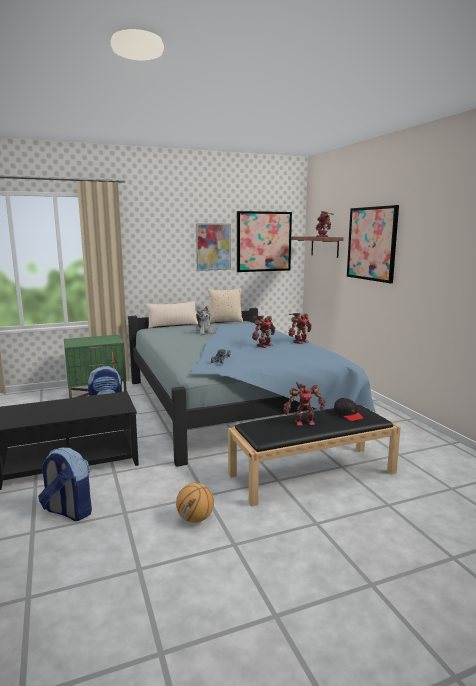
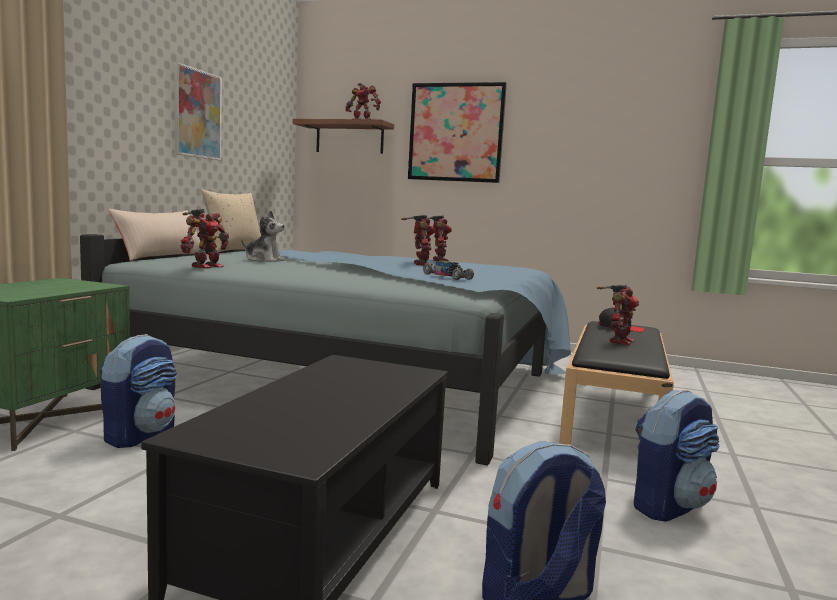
camera: 50 degrees left, 5 degrees down
basketball [176,483,214,523] -> backpack [634,390,720,522]
picture [237,211,292,272] -> none
none -> toy robot [181,209,229,269]

